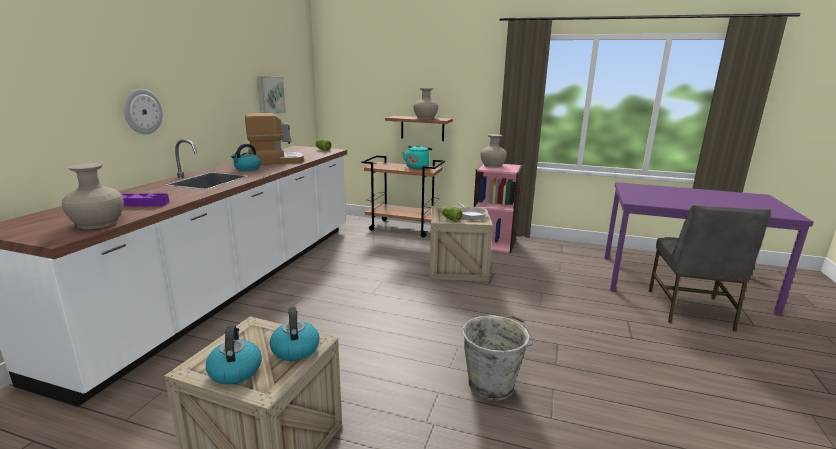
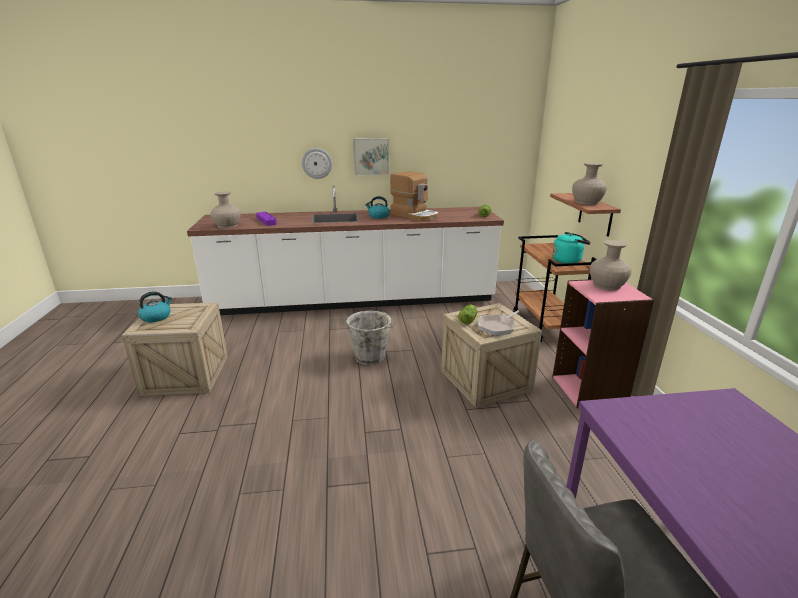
camera: 65 degrees right, 5 degrees up
picture [257,76,286,114] -> picture moved to [353,138,389,175]
kettle [270,307,319,361] -> none
grey bucket [462,315,533,401] -> grey bucket moved to [346,311,396,365]

